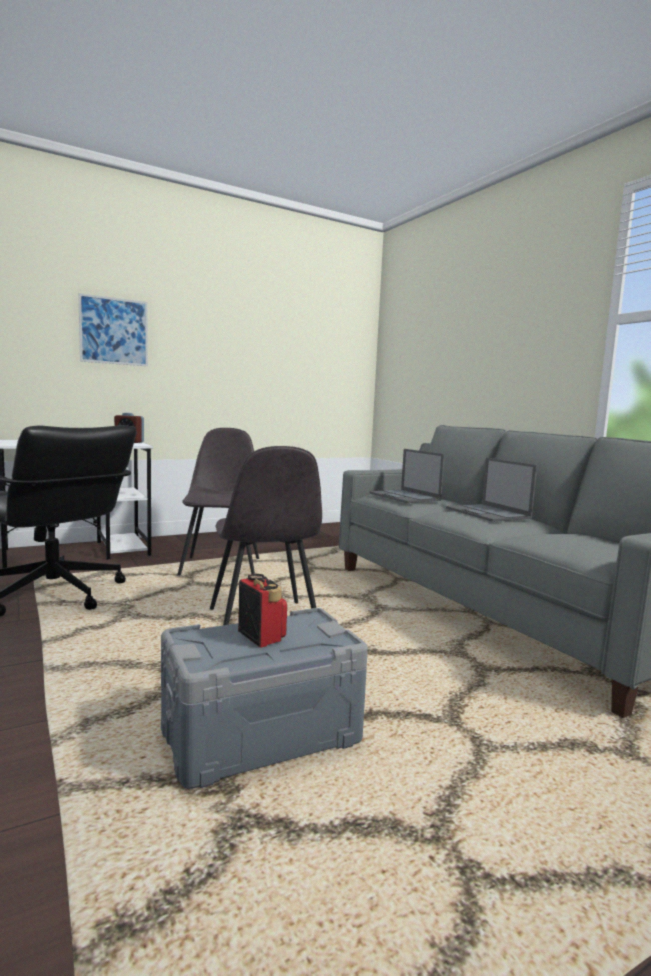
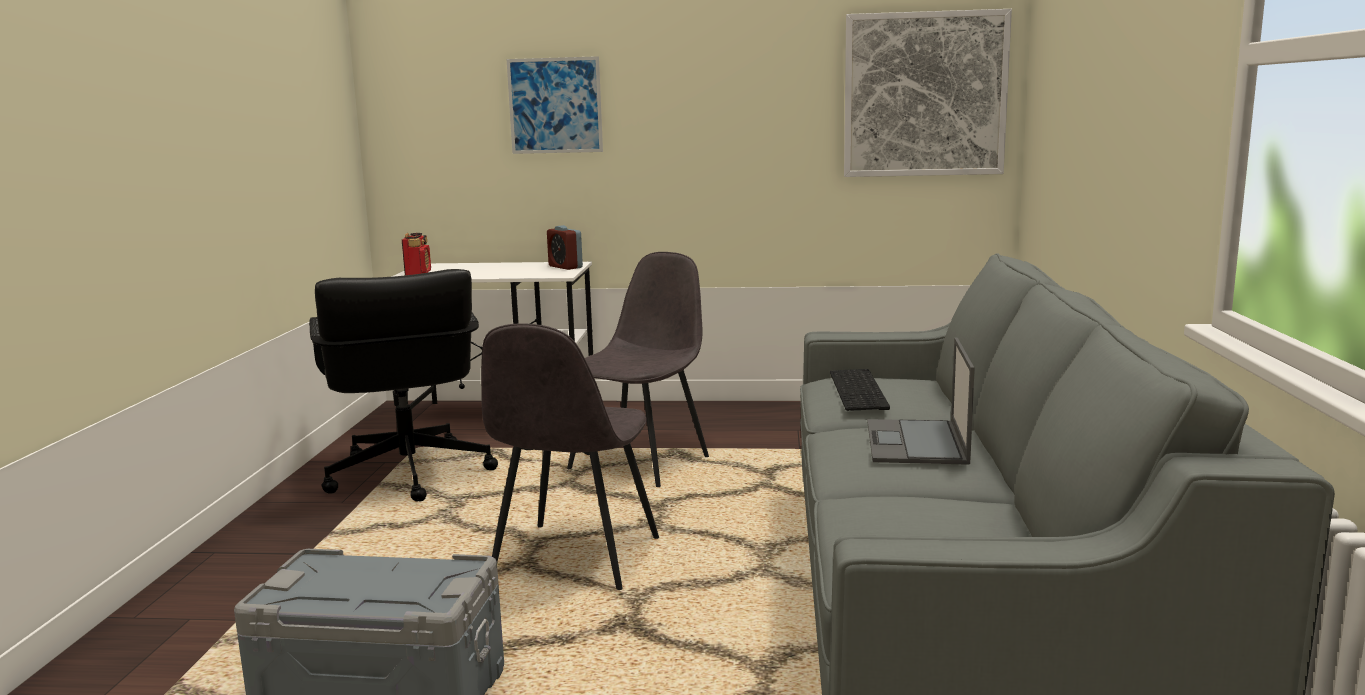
camera: 35 degrees right, 5 degrees up
radio [238,574,287,648] -> radio moved to [402,233,431,275]
laptop [369,449,445,503] -> keyboard [830,369,890,411]
none -> picture [844,9,1012,177]

